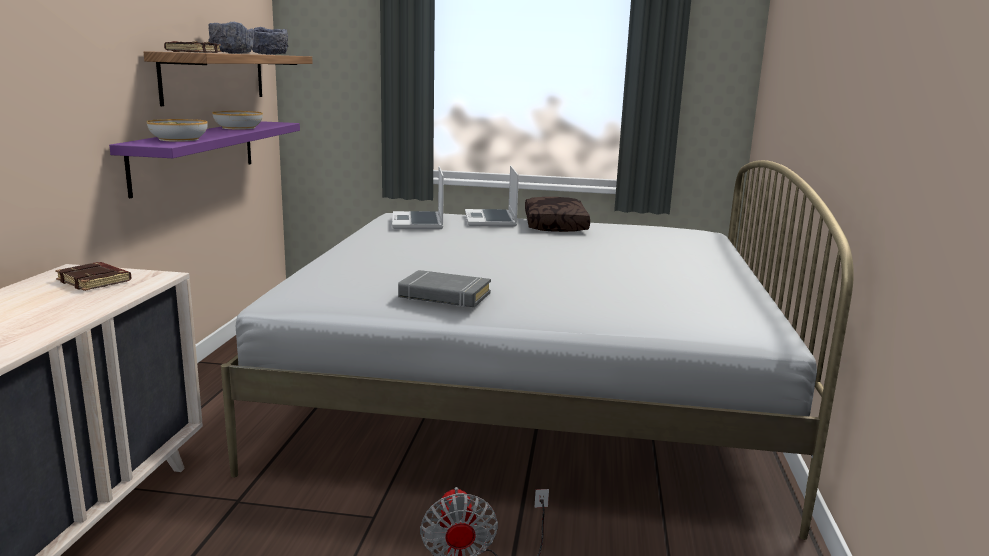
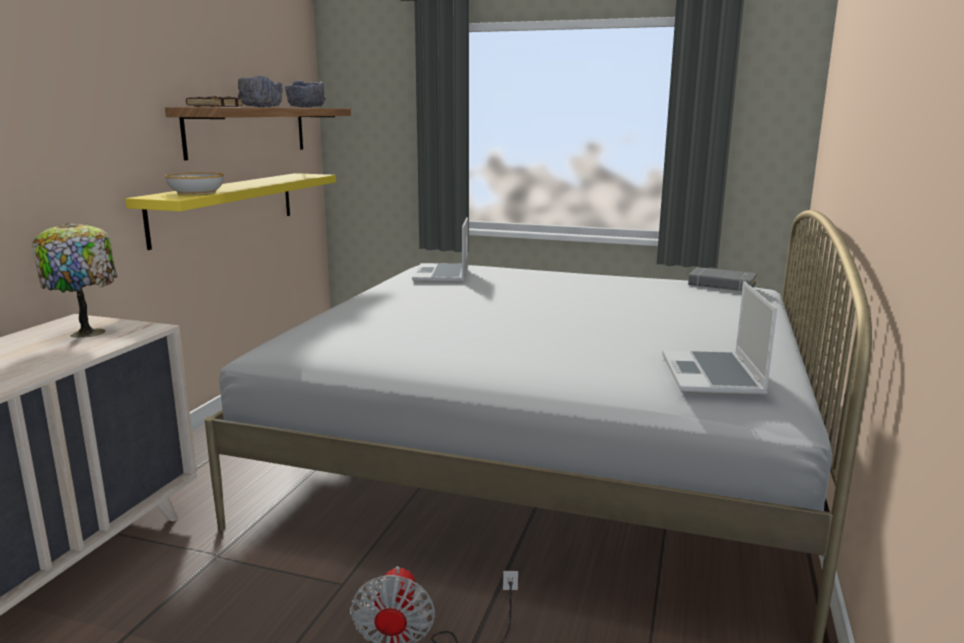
camera: 10 degrees right, 0 degrees up
brown book [55,262,132,291] -> table lamp [32,222,117,338]
purple shelf [109,121,300,198] -> yellow shelf [125,173,336,250]
bowl [212,111,263,130] -> none
grey book [398,270,491,307] -> grey book moved to [688,267,757,291]
laptop [465,165,519,227] -> laptop moved to [662,281,777,395]
brown pillow [525,197,590,232] -> none

